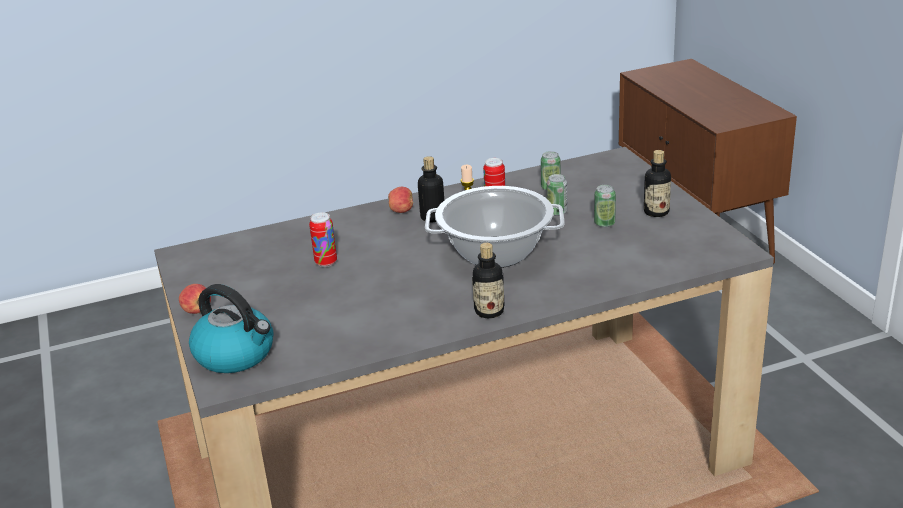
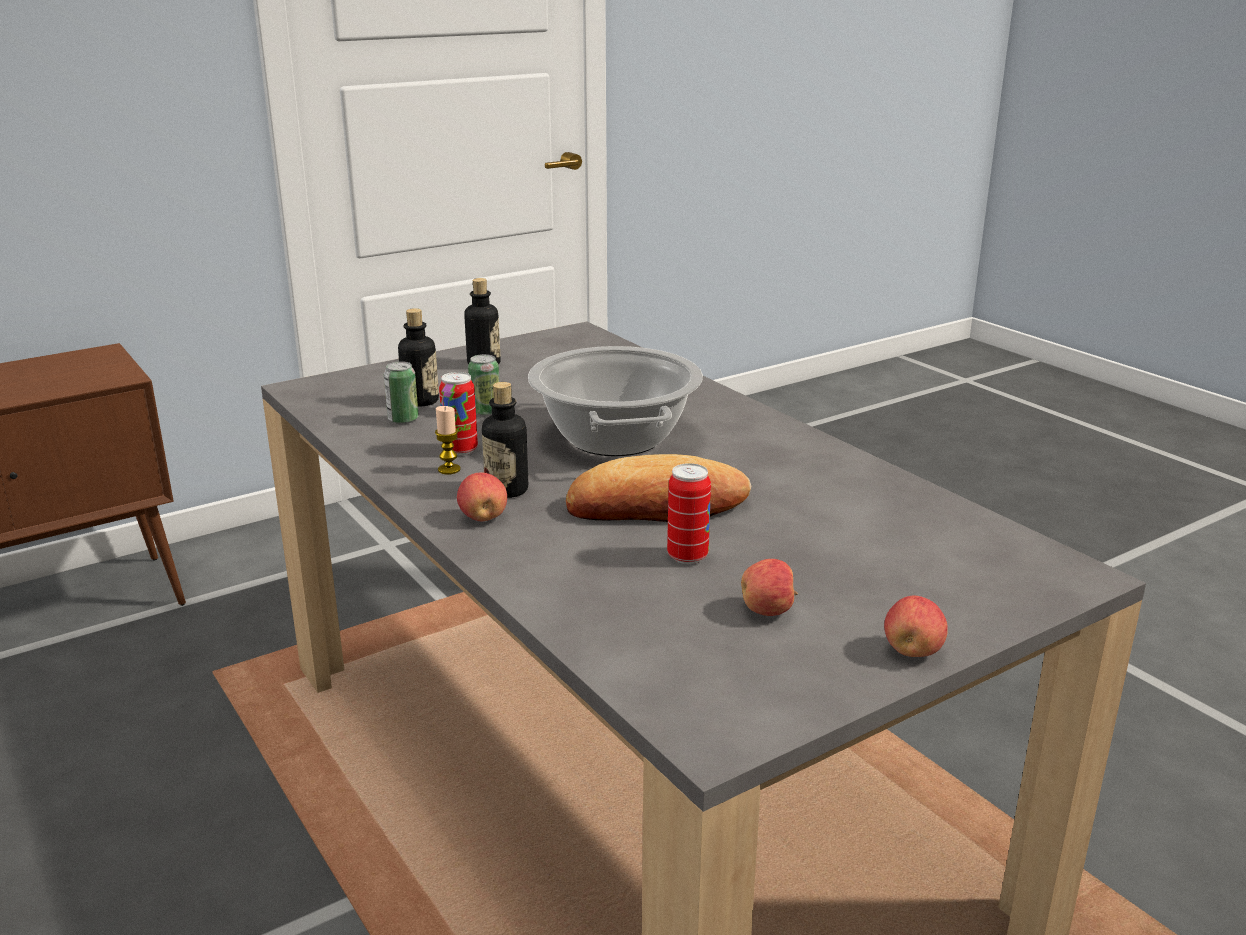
camera: 105 degrees left, 5 degrees down
kettle [189,284,274,373] -> none
bottle [472,243,504,318] -> bottle moved to [398,308,439,407]
can [594,185,616,227] -> none
none -> bread [566,454,751,522]
none -> apple [741,559,798,616]

